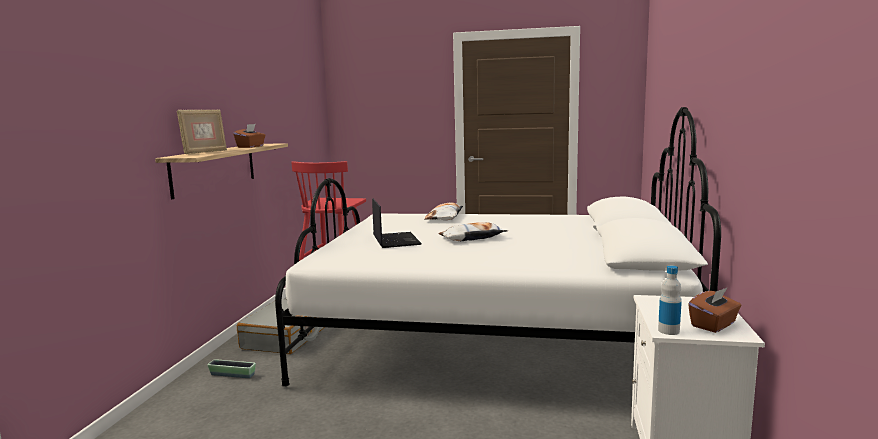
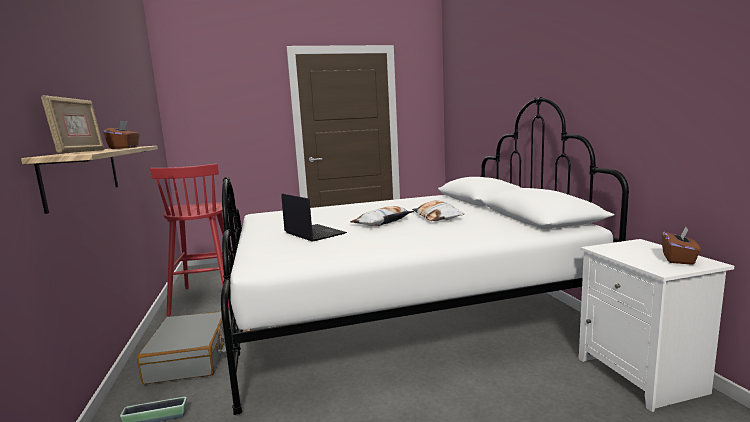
camera: 25 degrees left, 0 degrees up
pillow [425,202,463,220] -> pillow moved to [412,200,464,221]
bottle [658,266,682,335] -> none

